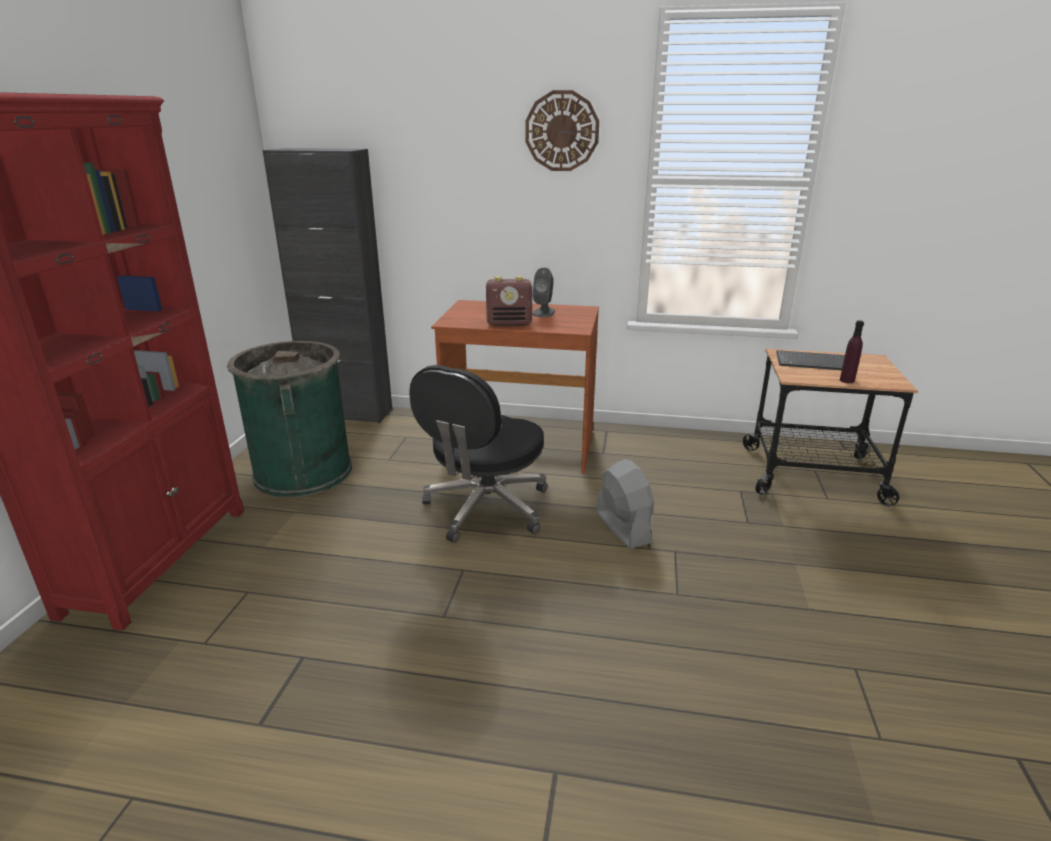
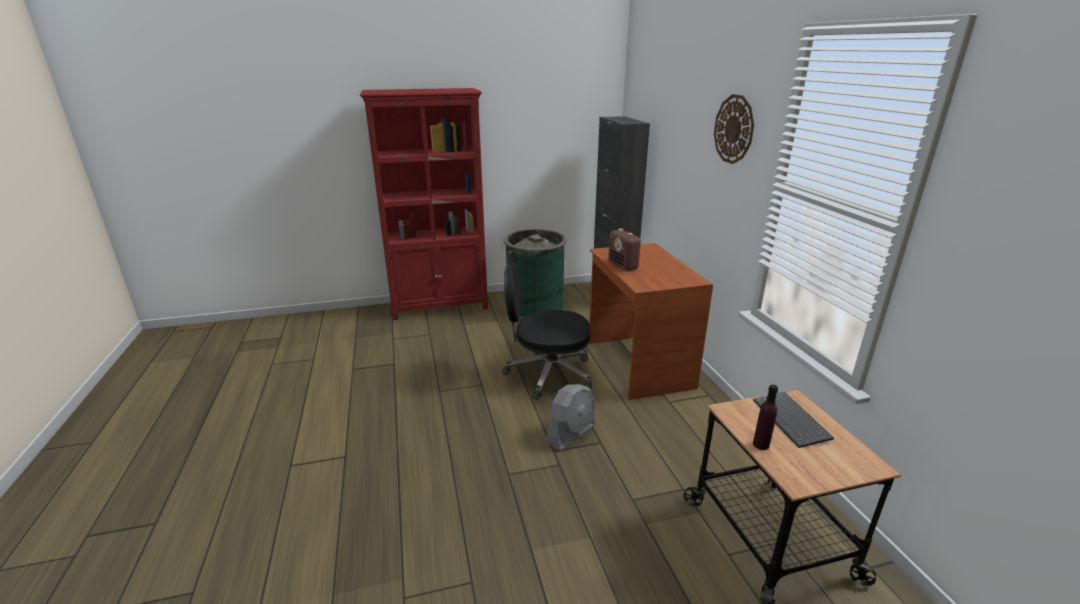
camera: 65 degrees right, 0 degrees up
grey speaker [532,267,555,317] -> none

